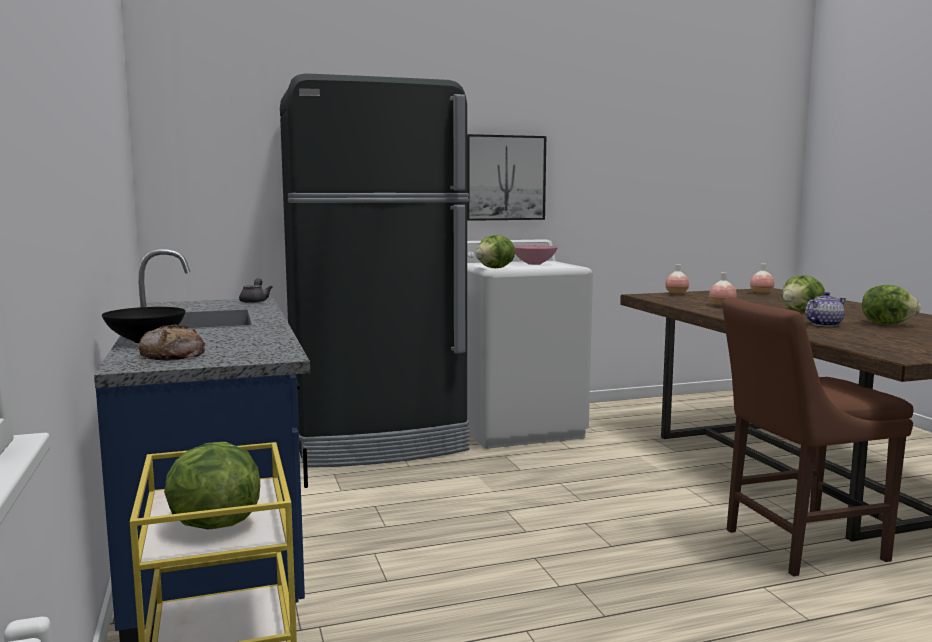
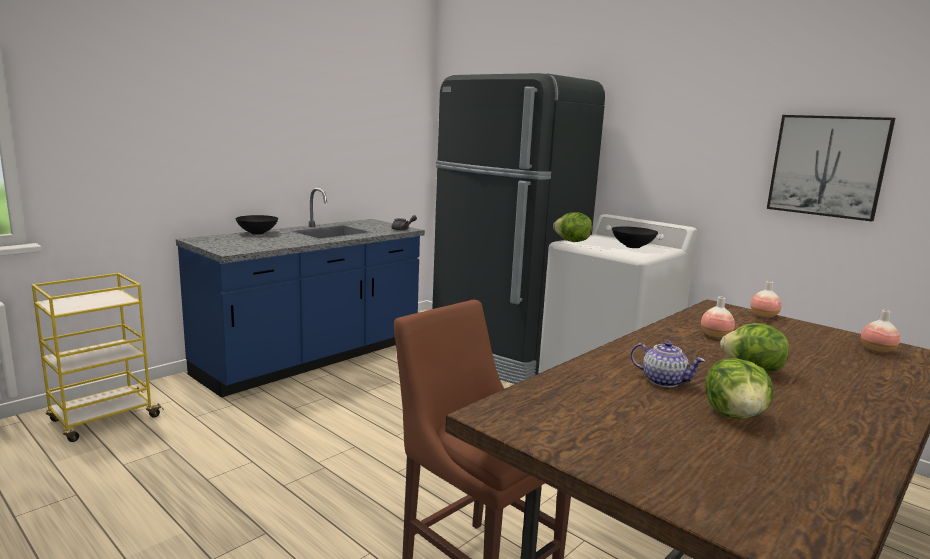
camera: 60 degrees right, 5 degrees up
bread [138,325,205,361] -> none
lettuce [164,442,260,529] -> none
picture [467,134,546,221] -> picture moved to [767,115,895,221]
pink bowl [514,245,558,265] -> black bowl [612,227,658,248]

